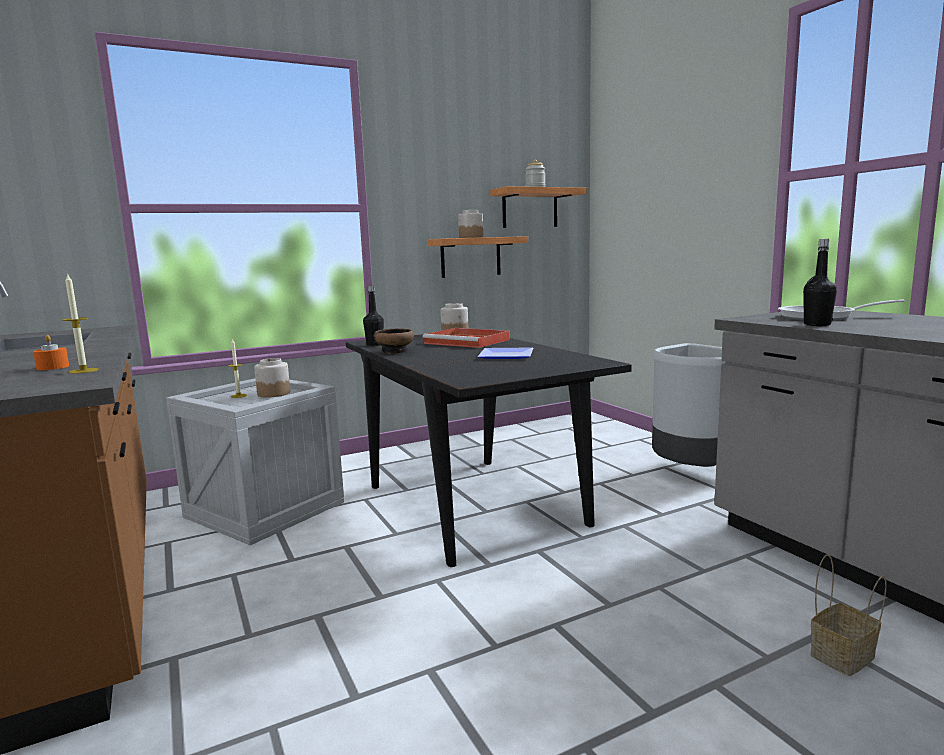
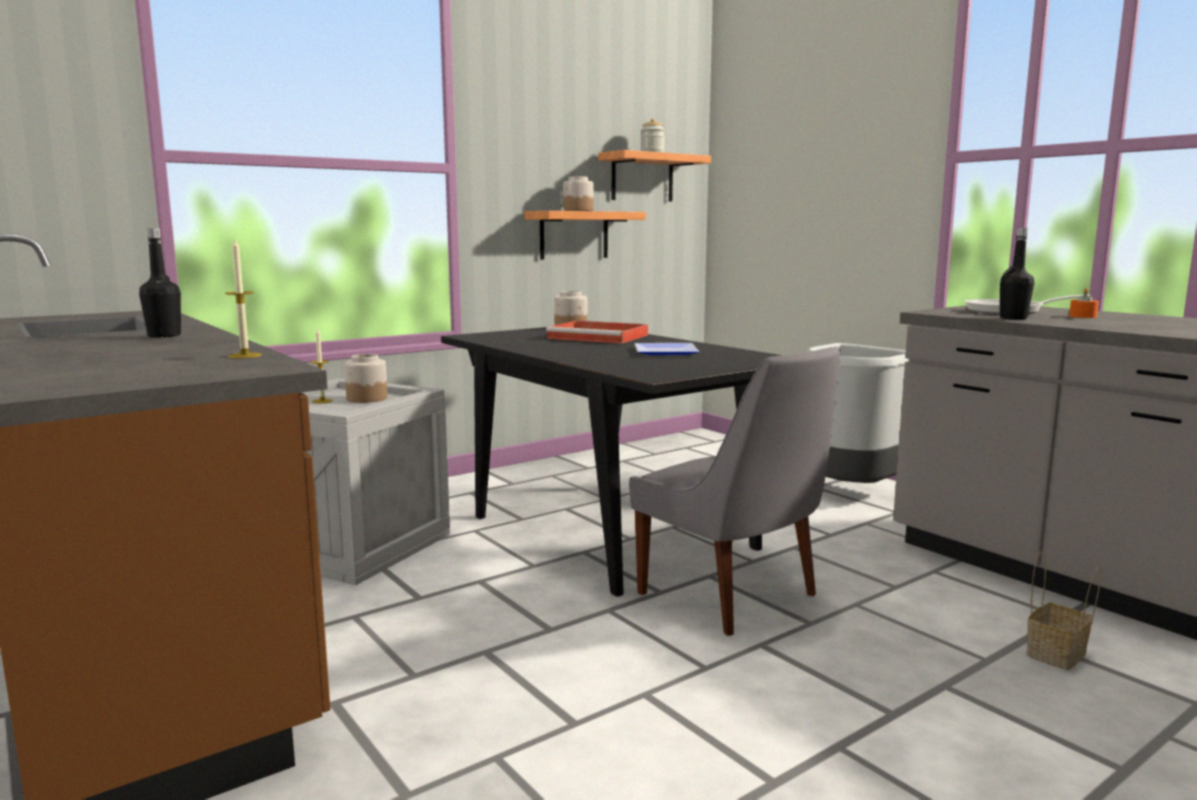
camera: 10 degrees left, 0 degrees up
orange candle [33,335,69,370] -> orange candle moved to [1069,288,1099,318]
black bottle [363,286,384,346] -> black bottle moved to [139,228,181,338]
bowl [374,329,414,354] -> none
none -> grey chair [629,347,840,636]

